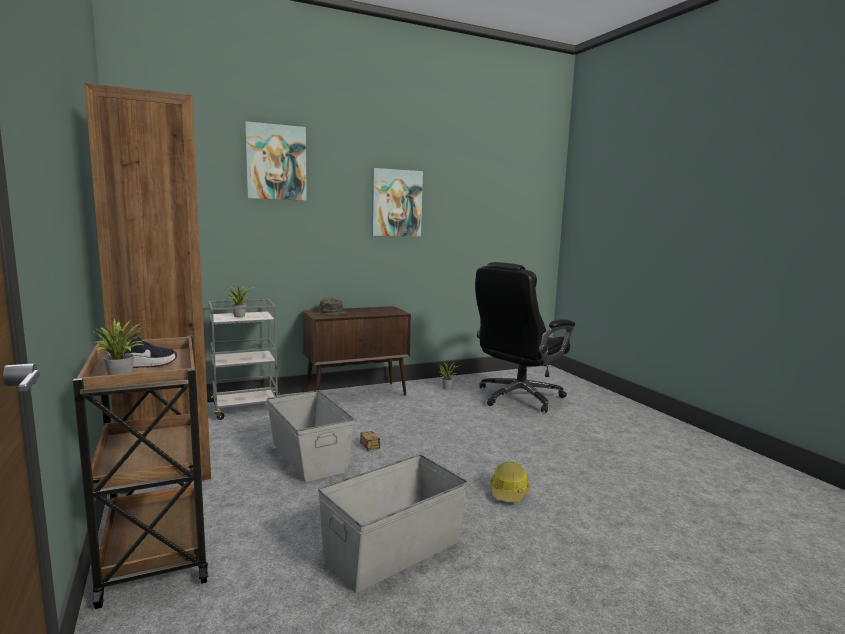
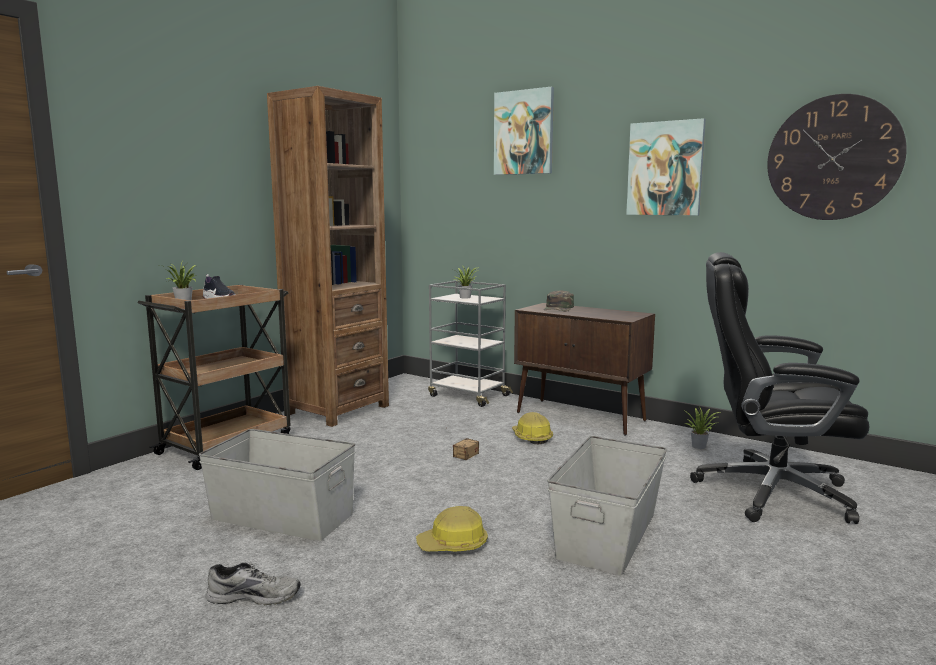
camera: 60 degrees right, 0 degrees up
grey storage box [266,390,355,482] -> grey storage box moved to [547,436,667,575]
none -> grey shoe [206,563,301,605]
none -> hard hat [512,412,553,445]
none -> wall clock [767,94,907,220]

